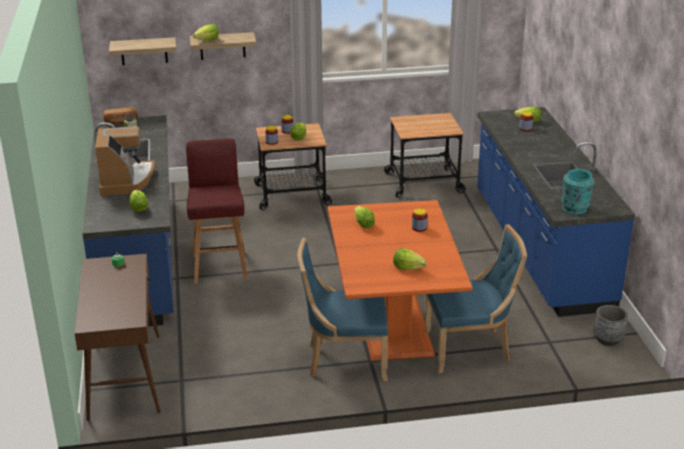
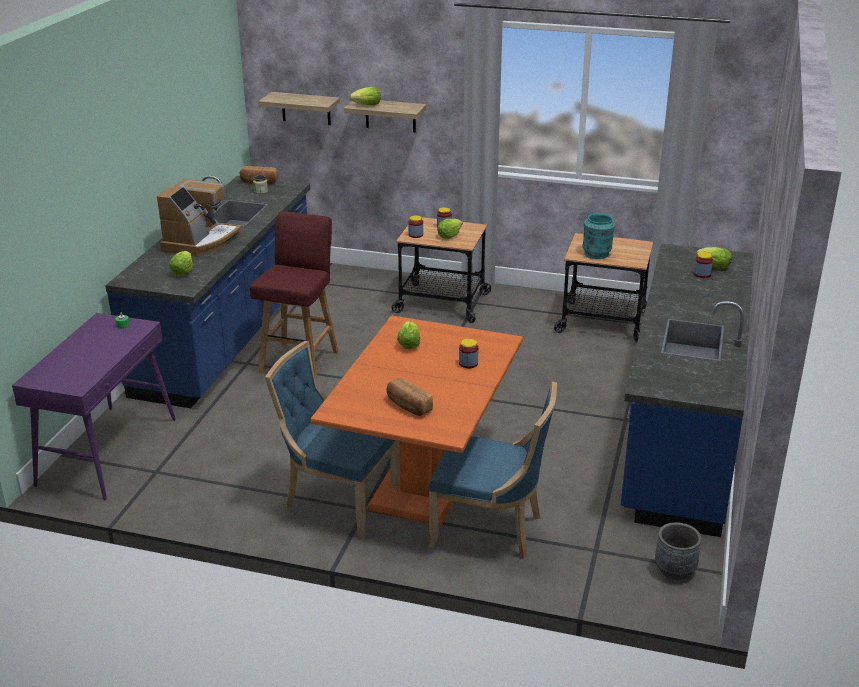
camera: 25 degrees right, 0 degrees up
brown console table [74,254,161,421] -> purple console table [12,313,176,500]
lettuce [393,248,427,270] -> bread [386,377,433,416]
turquoise vase [561,169,595,215] -> turquoise vase moved to [582,213,616,259]

